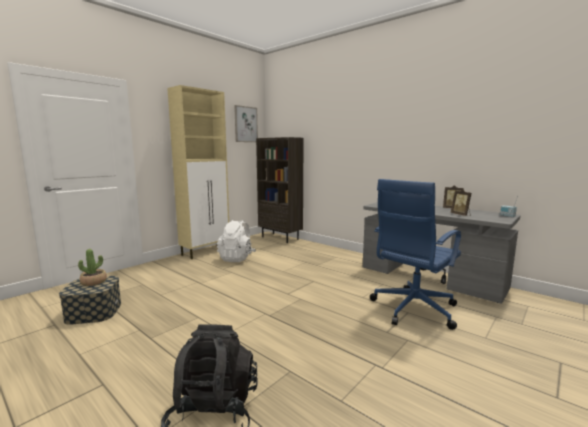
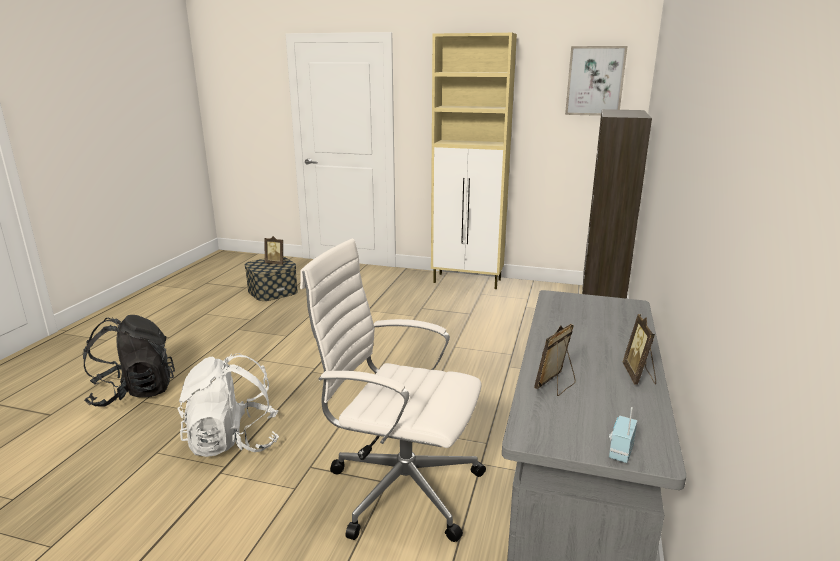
camera: 65 degrees right, 10 degrees up
potted plant [78,249,107,286] -> picture frame [264,236,286,265]
white backpack [217,220,256,262] -> white backpack moved to [178,353,279,457]
blue office chair [370,179,461,330] -> white office chair [300,239,486,542]

